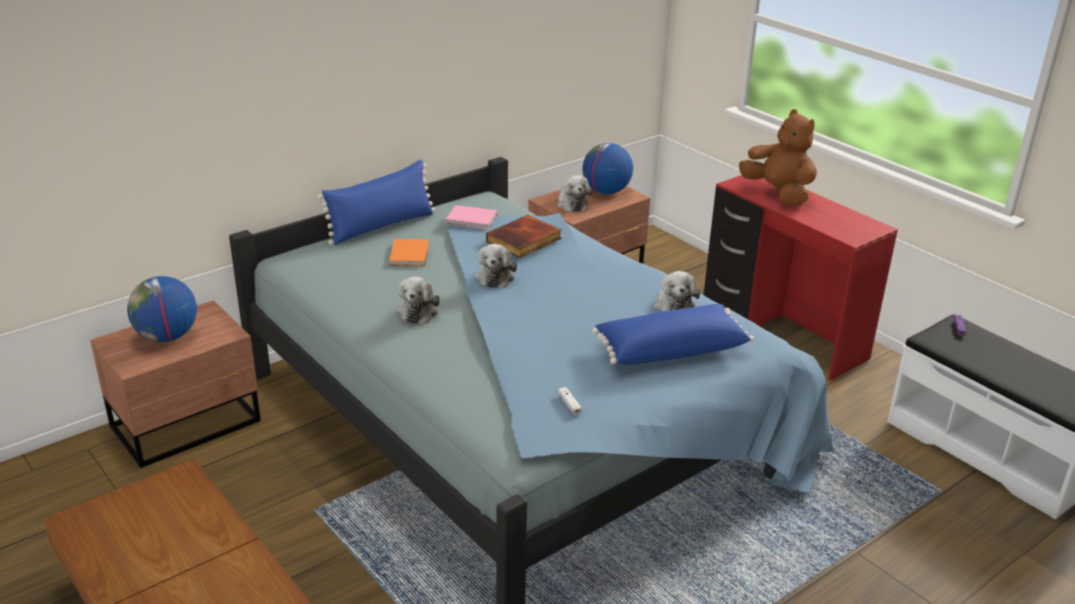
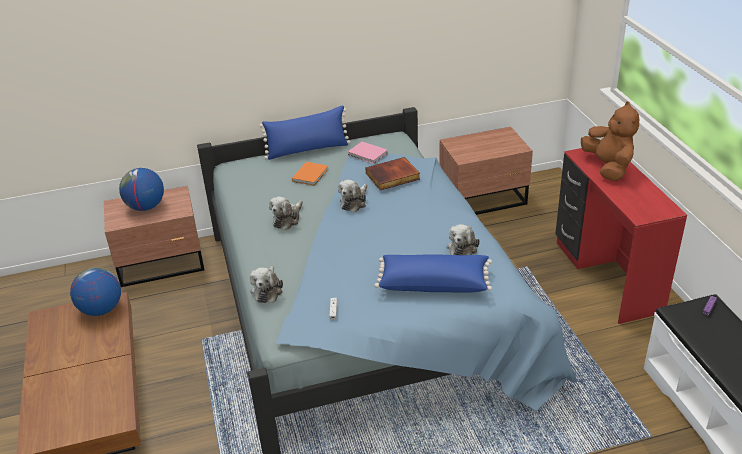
camera: 25 degrees right, 5 degrees up
plush toy [557,175,592,212] -> plush toy moved to [250,266,283,303]
globe [582,143,633,194] -> globe moved to [70,267,121,316]

